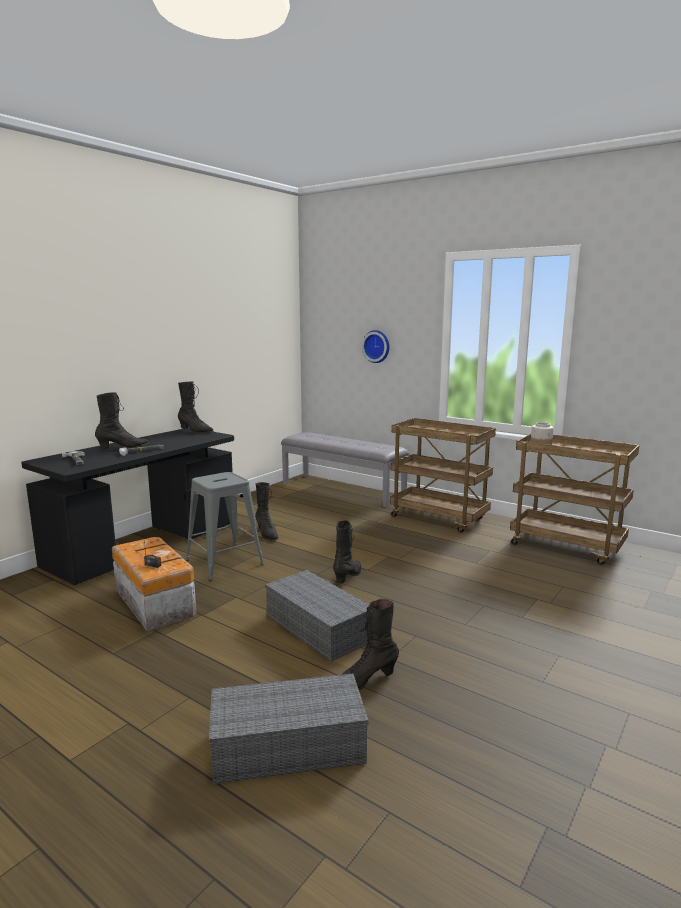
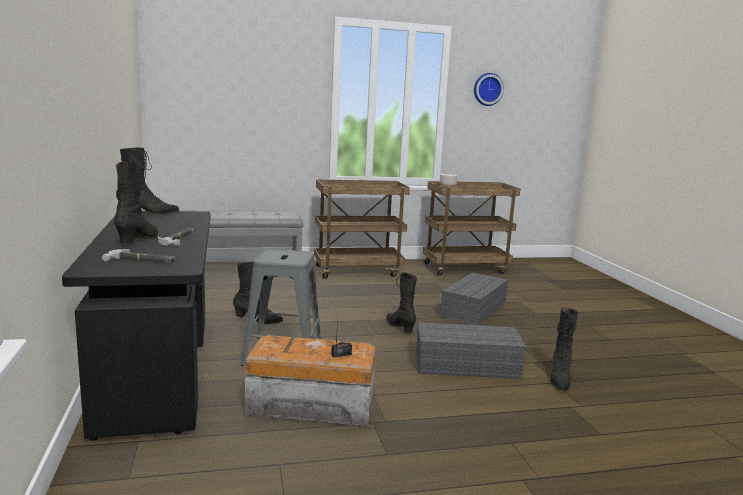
camera: 50 degrees left, 0 degrees up
grey storage box [209,673,369,784] -> grey storage box moved to [440,272,508,325]
wall clock [362,330,390,363] -> wall clock moved to [474,73,504,106]

